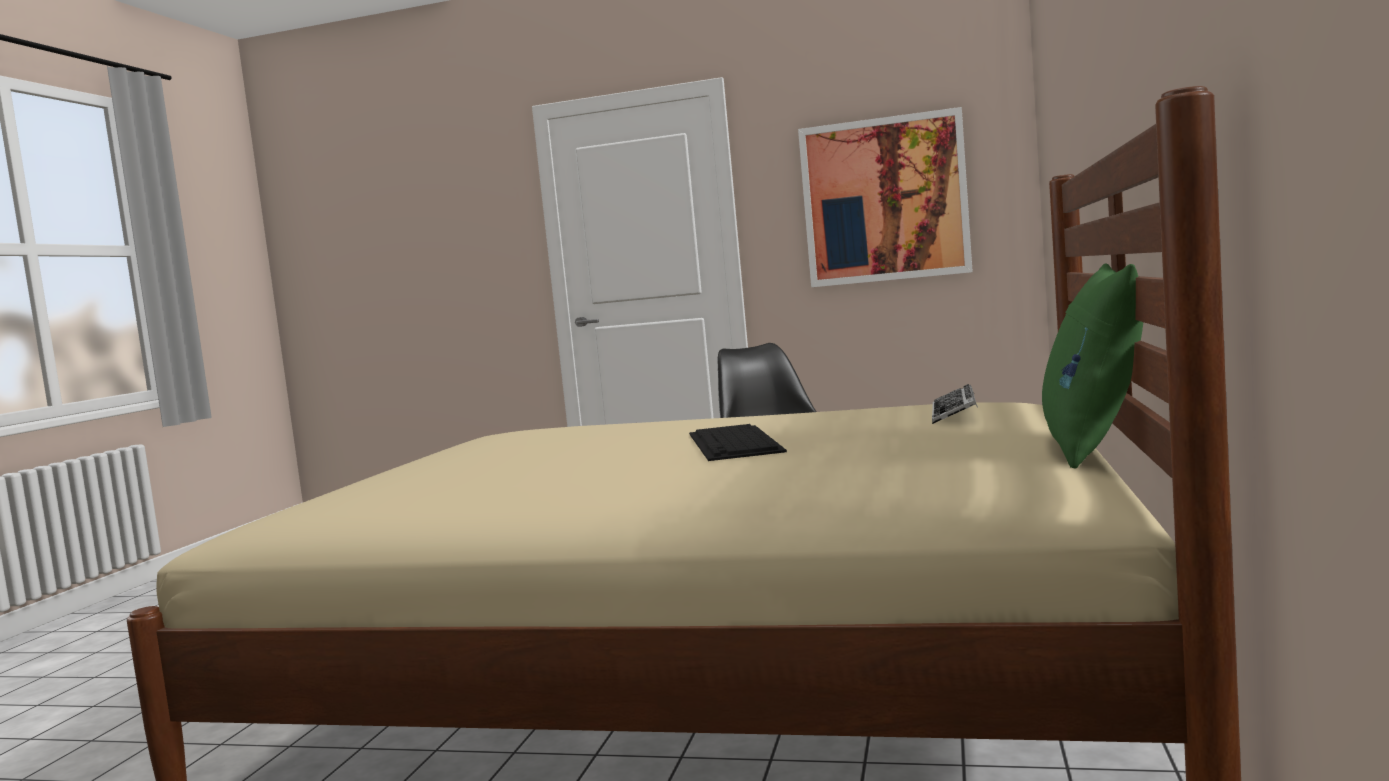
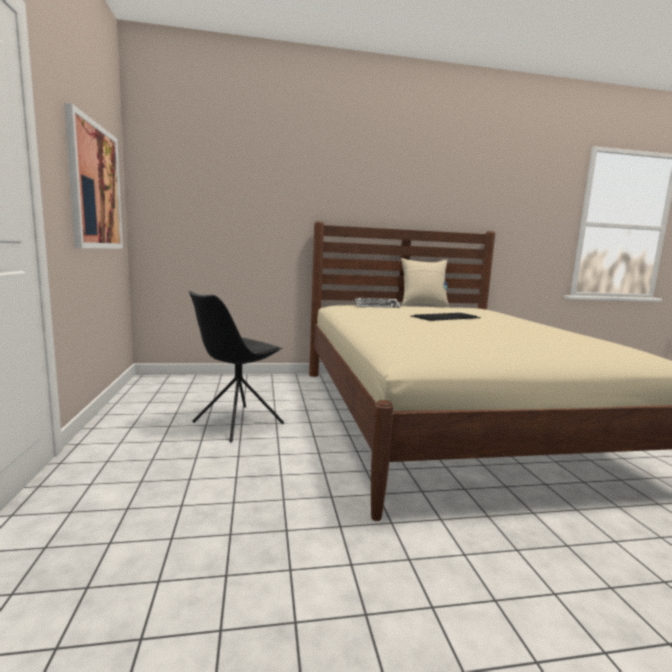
camera: 115 degrees left, 5 degrees up
green pillow [1042,263,1143,469] -> beige pillow [401,258,449,307]

